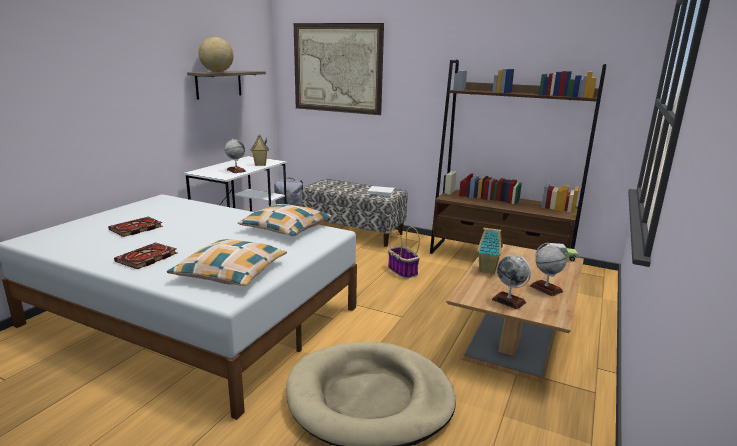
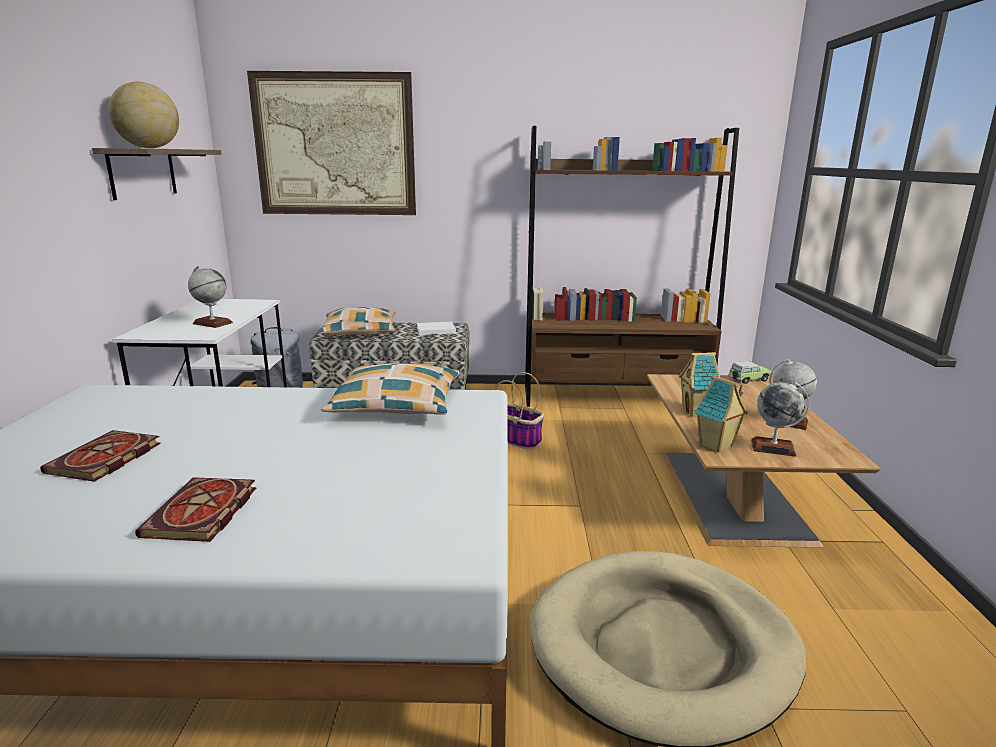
camera: 25 degrees left, 0 degrees up
pillow [167,239,287,286] -> pillow moved to [317,307,396,335]
toy house [251,133,269,166] -> toy house moved to [694,375,748,452]

